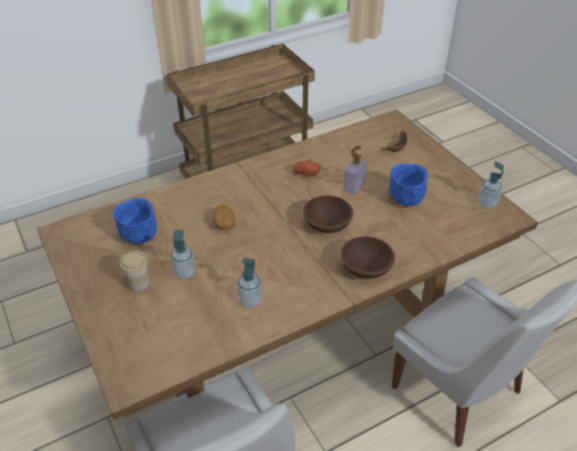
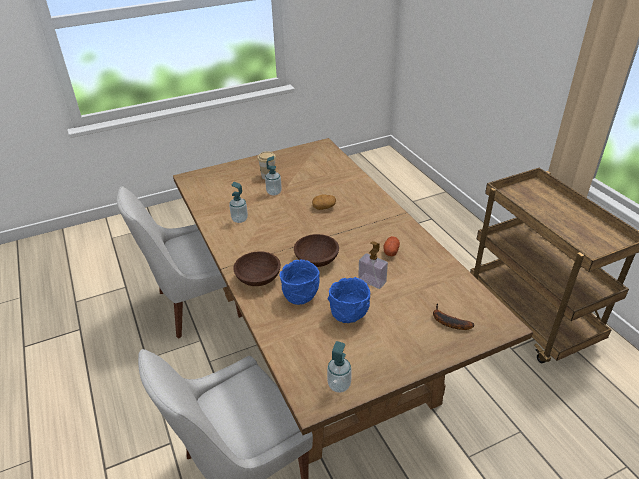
camera: 95 degrees right, 5 degrees down
blue bowl [113,198,157,244] -> blue bowl moved to [280,259,320,305]

